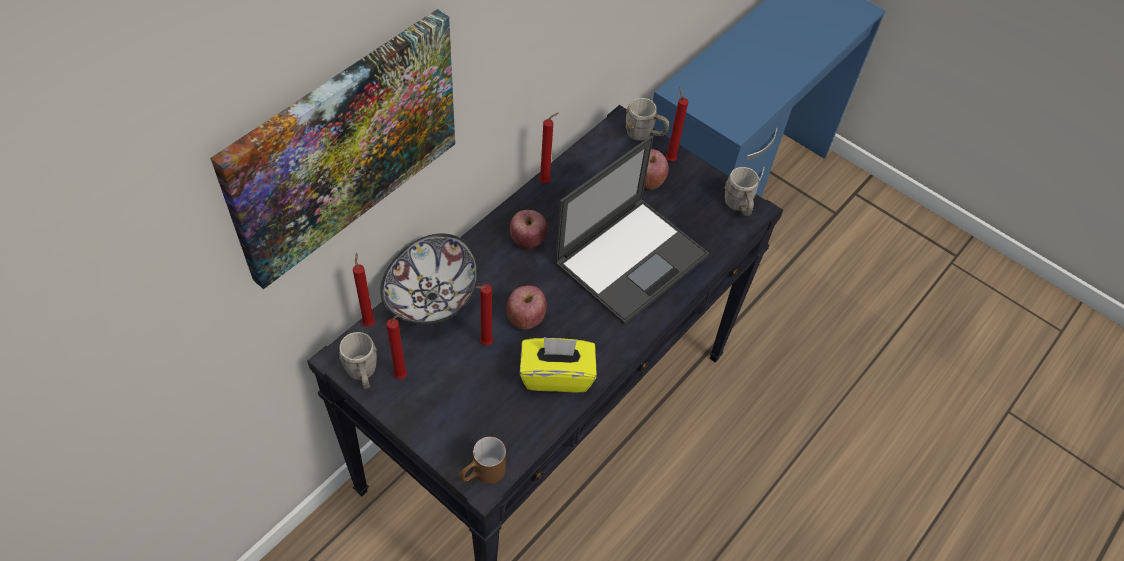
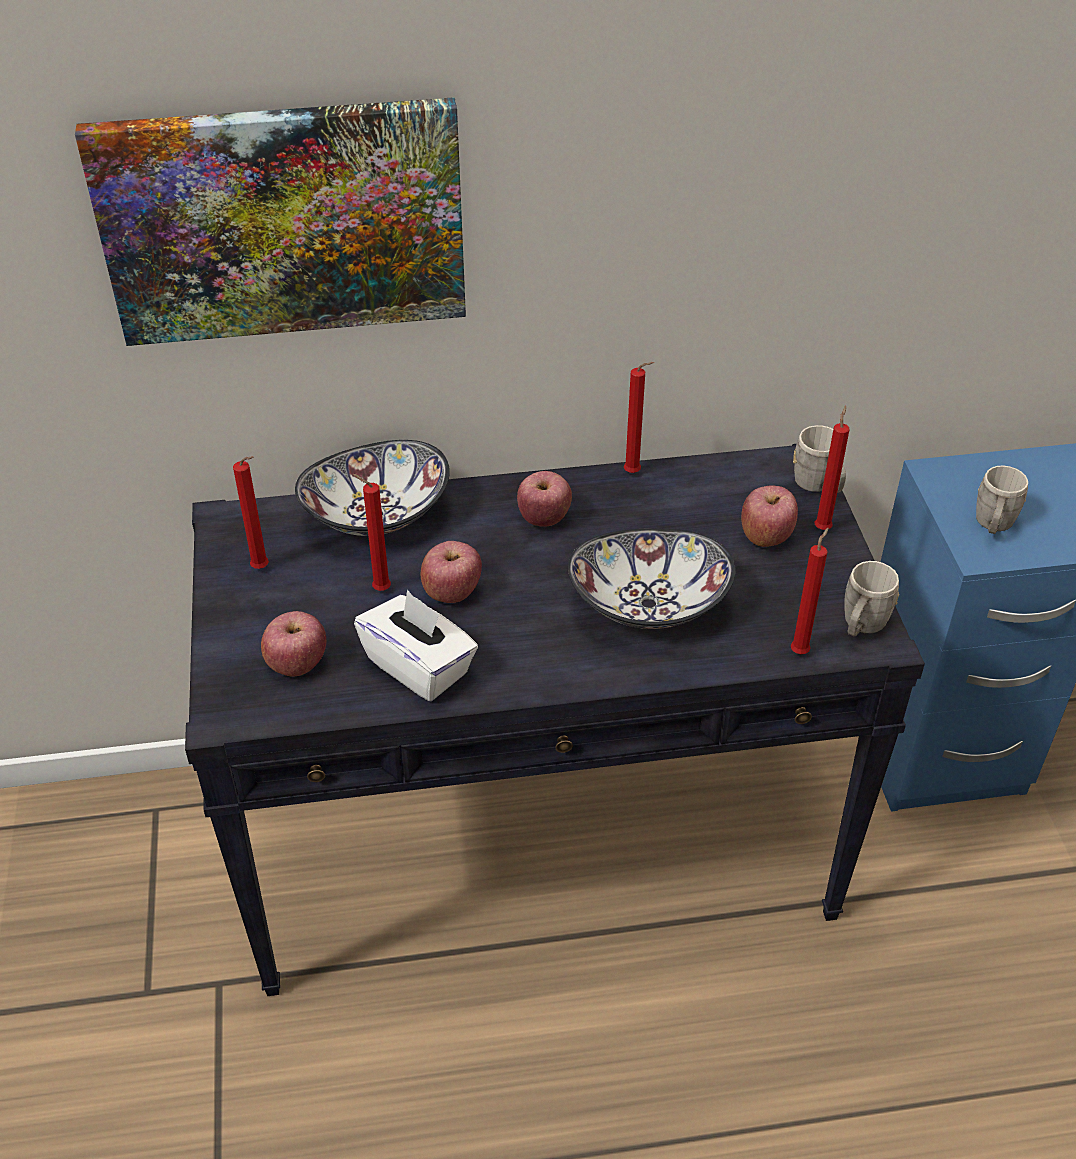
camera: 45 degrees right, 10 degrees down
grey mug [339,332,377,389] -> grey mug moved to [976,465,1028,534]
red candle [353,252,375,327] -> red candle moved to [791,528,829,654]
brown mug [459,437,506,484] -> none
yellow tissue box [520,337,597,392] -> white tissue box [354,590,478,701]
laptop [554,136,709,325] -> bowl [568,528,735,629]
none -> apple [261,611,326,677]

